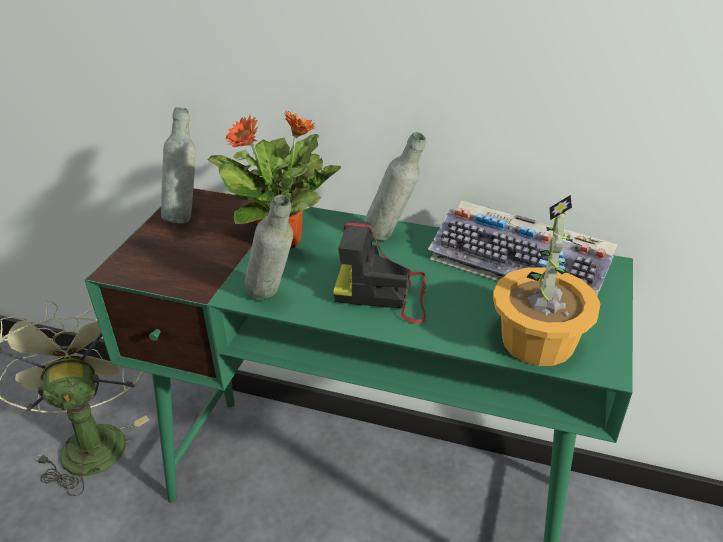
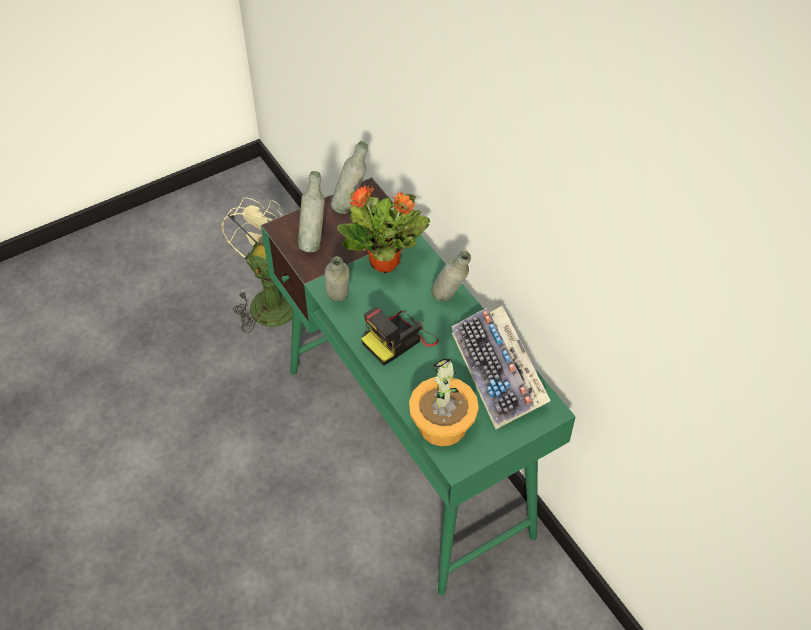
camera: 40 degrees right, 15 degrees up
camera [333,219,427,324] -> camera turned 90 degrees counterclockwise [361,307,439,365]
none -> grey bottle [298,171,325,253]

